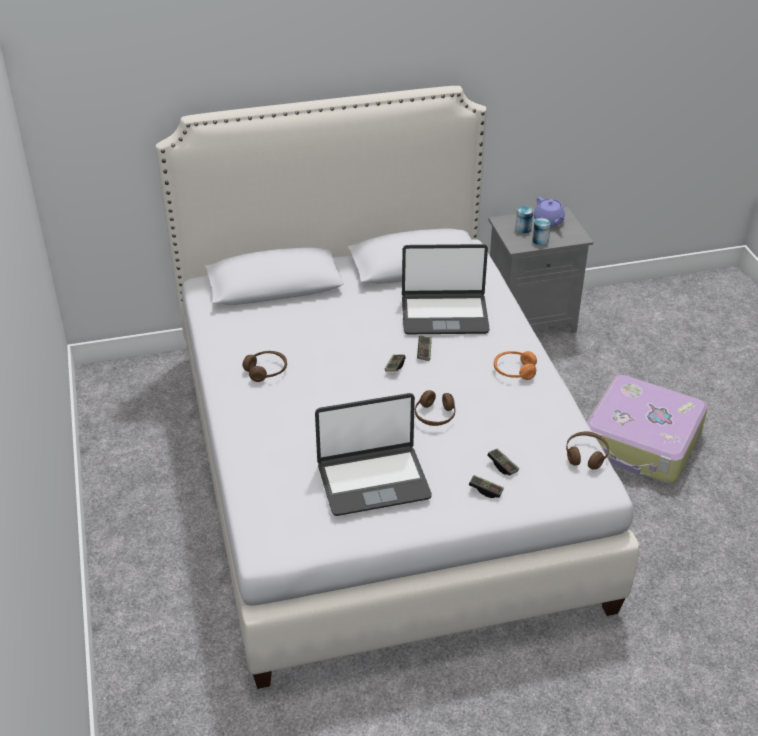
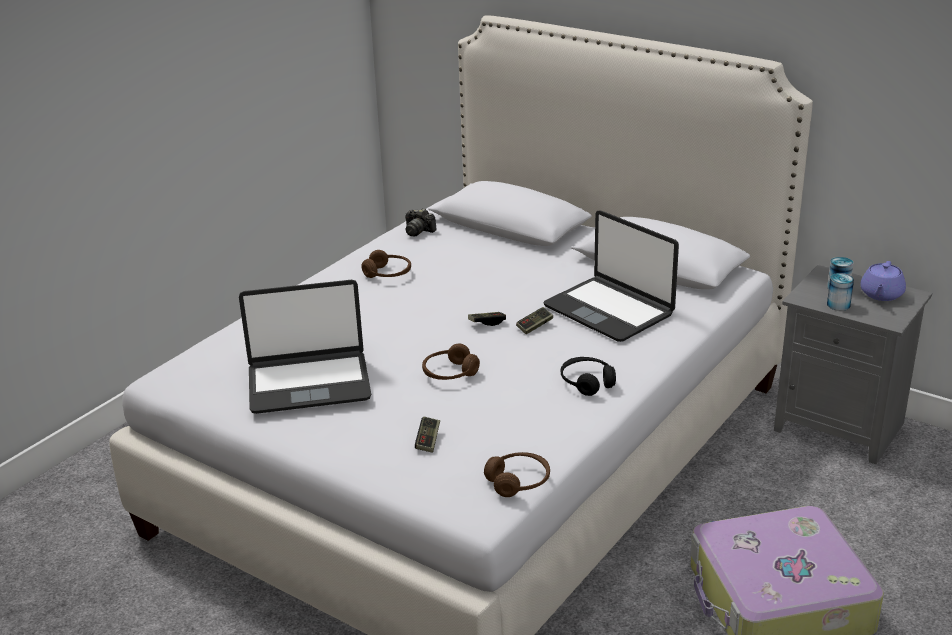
camera: 50 degrees right, 10 degrees down
laptop [315,393,432,516] -> laptop turned 45 degrees counterclockwise [239,280,371,414]
game controller [469,475,504,498] -> none
orange headphones [494,351,537,380] -> black headphones [561,357,616,396]
none -> camera [405,208,437,236]

